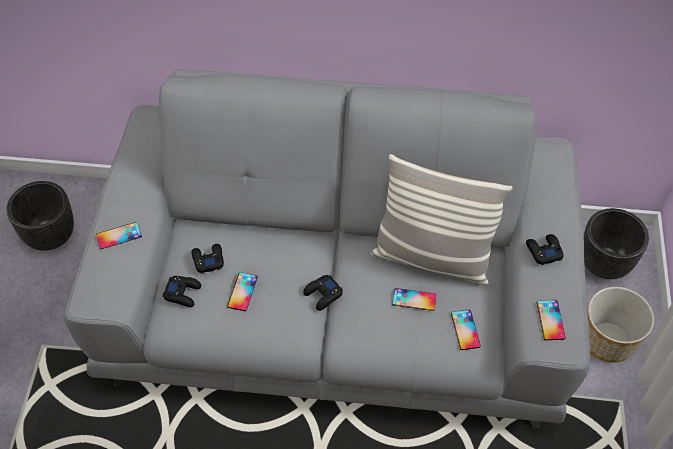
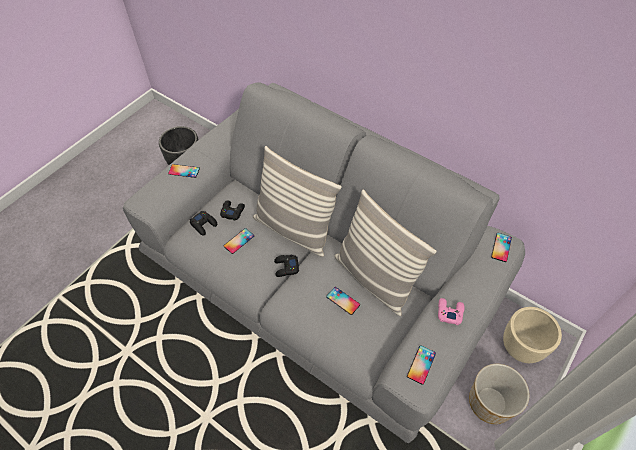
camera: 30 degrees right, 0 degrees up
phone [451,310,481,350] -> phone moved to [491,233,512,262]
black game controller [526,234,564,265] -> pink game controller [438,298,465,325]
black planter [584,208,649,279] -> beige planter [503,307,562,363]
none -> pillow [253,146,342,257]

